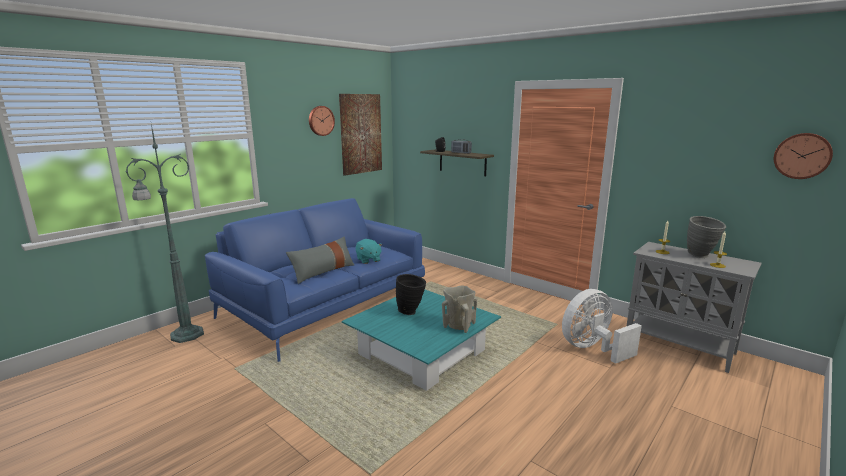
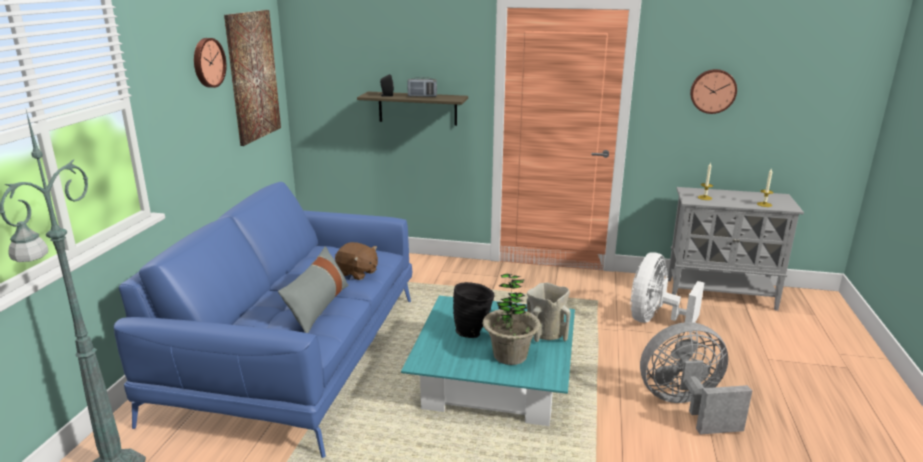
camera: 30 degrees left, 5 degrees up
turquoise plush toy [356,239,382,264] -> brown plush toy [335,242,378,280]
grey vase [687,216,726,258] -> none
wall clock [774,133,833,179] -> wall clock moved to [690,69,737,114]
none -> potted plant [482,274,541,365]
none -> grey fan [640,322,752,434]

